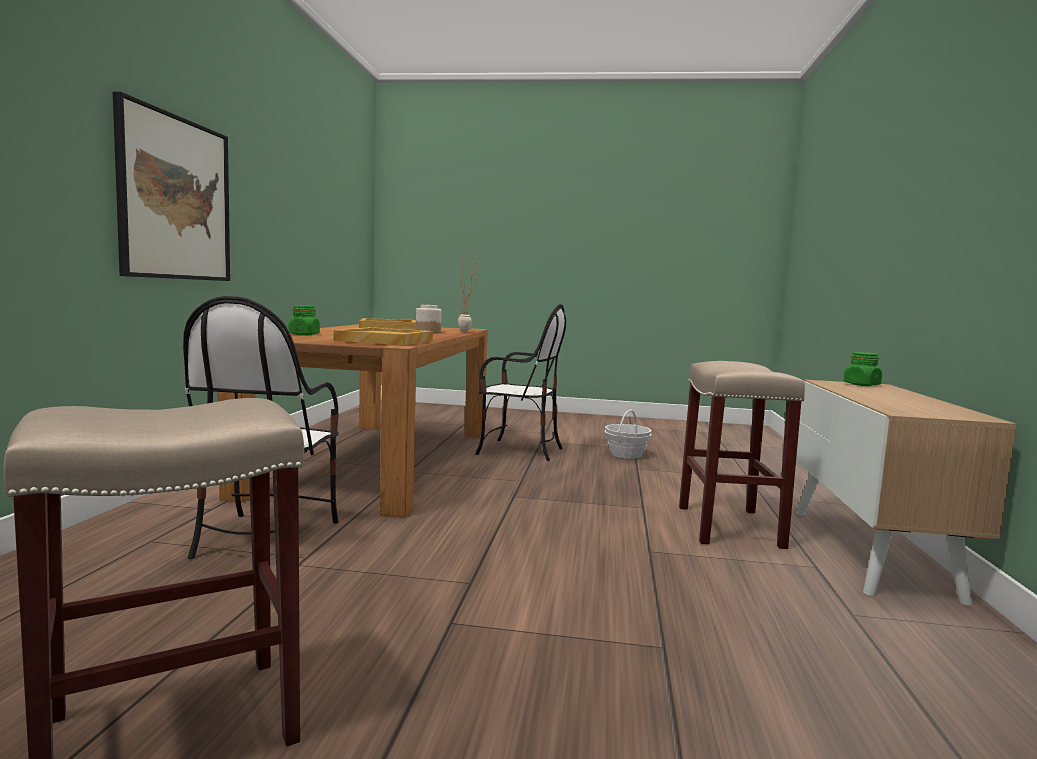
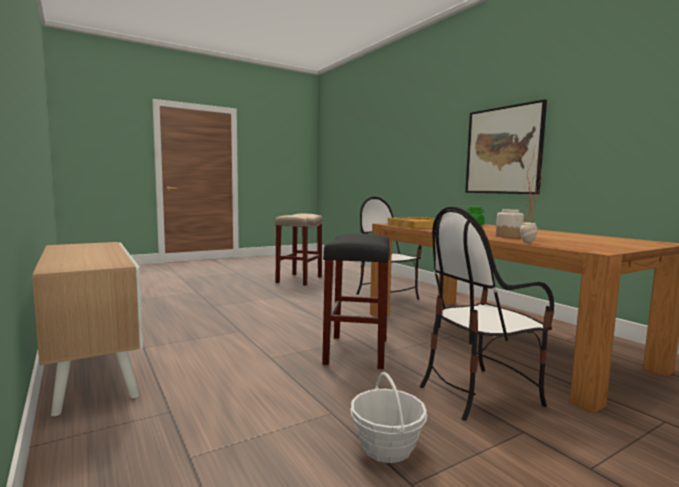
camera: 140 degrees right, 0 degrees up
beige tray [359,318,416,330] -> none
beige stool [679,361,805,549] -> none
green jar [844,352,882,386] -> none
none -> black stool [322,233,390,369]

